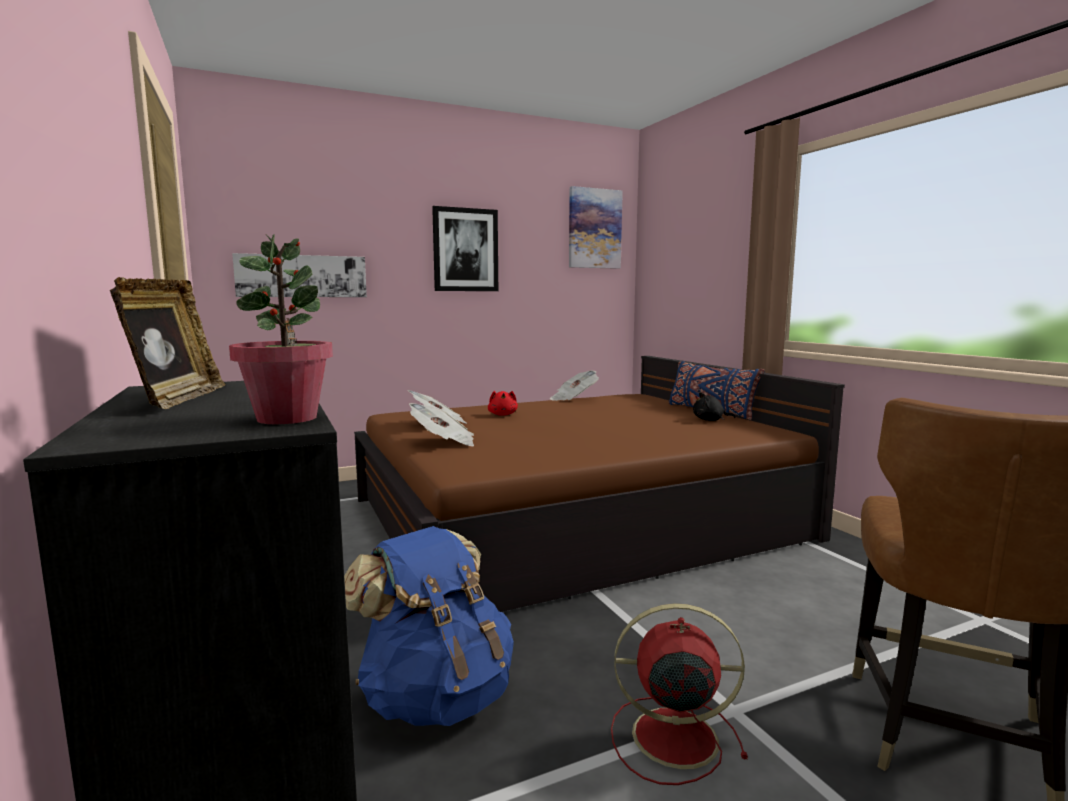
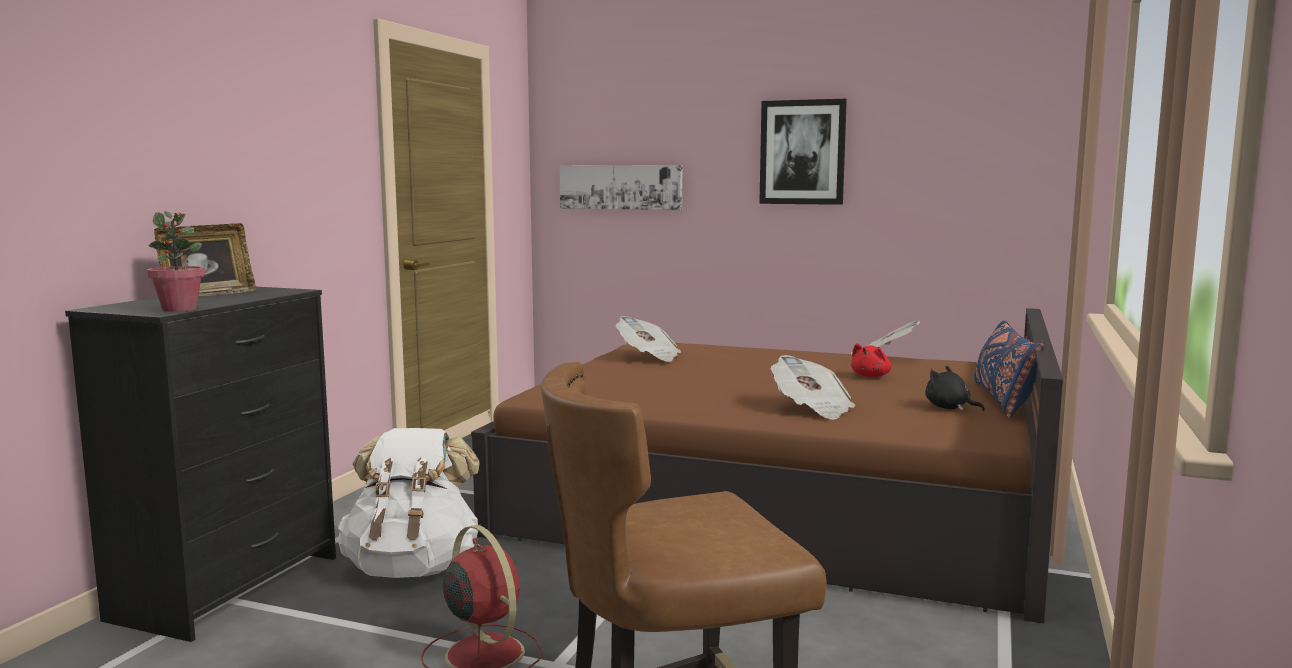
camera: 45 degrees right, 0 degrees up
blue backpack [344,526,514,726] -> white backpack [338,428,481,578]
newspaper [409,403,474,447] -> newspaper moved to [771,355,855,420]
red plush toy [488,391,518,416] -> red plush toy moved to [851,343,892,377]
picture [569,186,623,269] -> none

